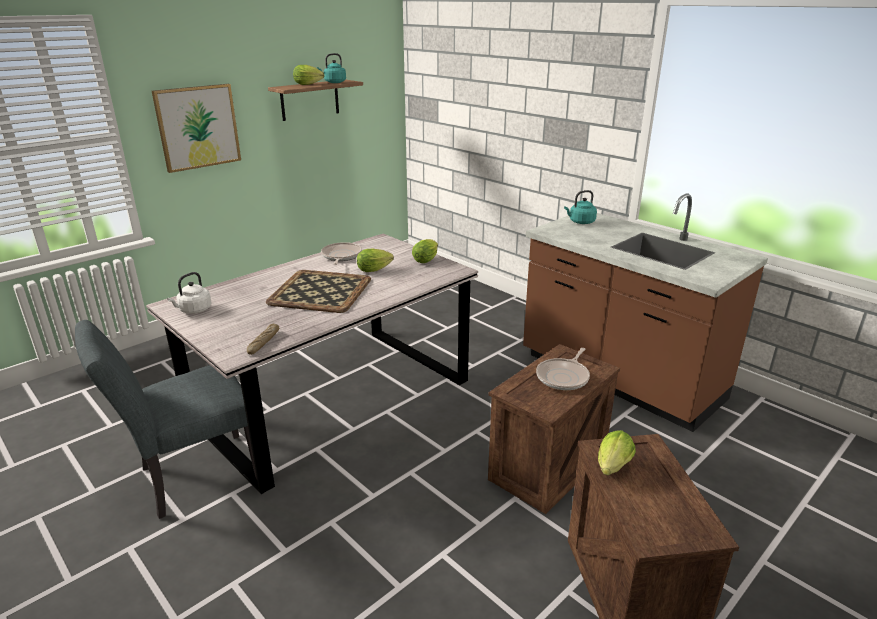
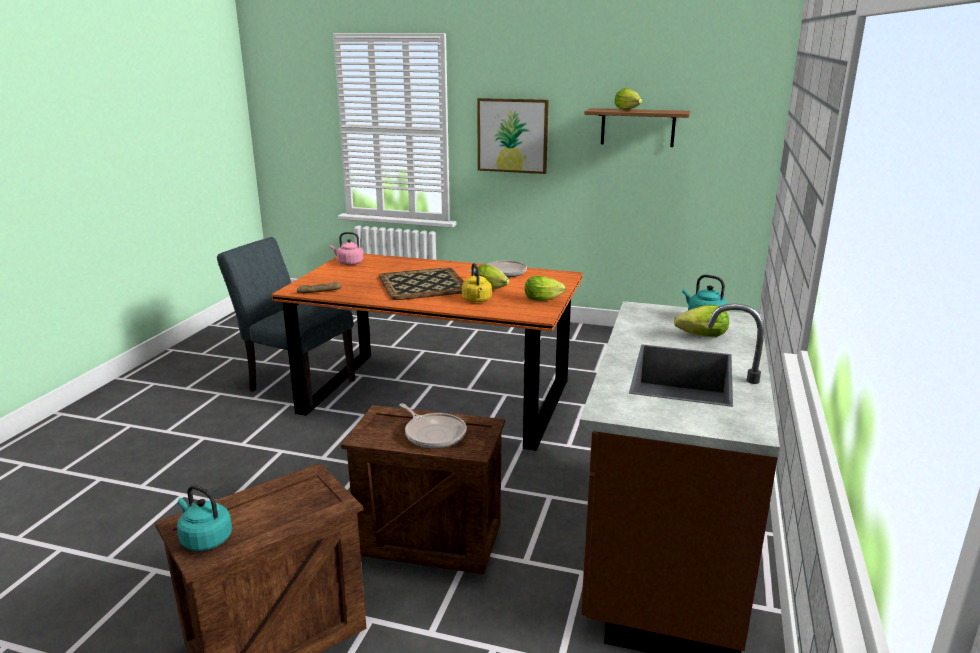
camera: 60 degrees right, 5 degrees down
grey dining table [146,234,478,494] -> orange dining table [271,254,583,451]
white kettle [167,272,212,314] -> pink kettle [330,232,363,265]
turquoise kettle [317,53,346,83] -> turquoise kettle moved to [177,485,232,551]
frying pan [536,348,590,390] -> frying pan turned 135 degrees counterclockwise [399,403,467,448]
lettuce [598,430,636,476] -> lettuce moved to [674,305,729,337]
none -> yellow kettle [462,263,492,302]

